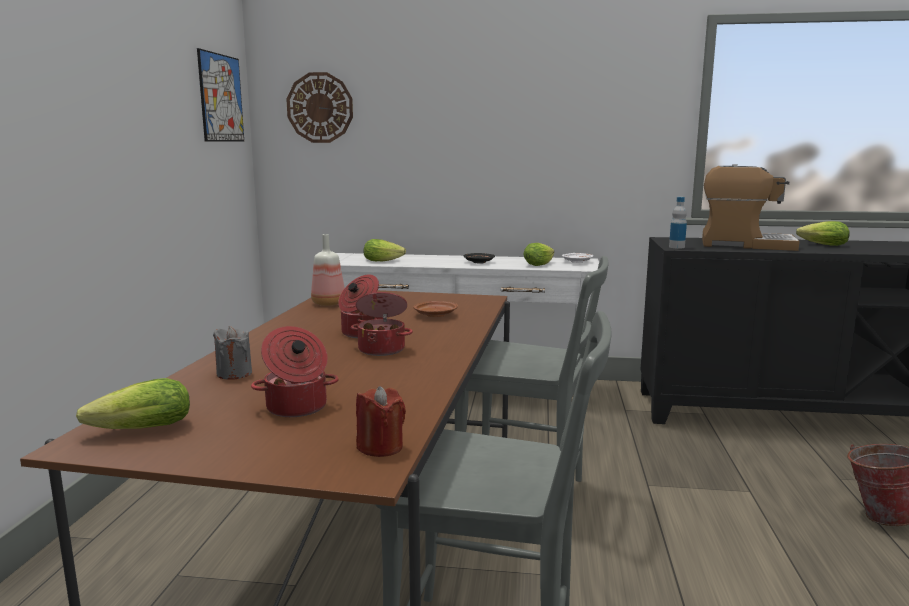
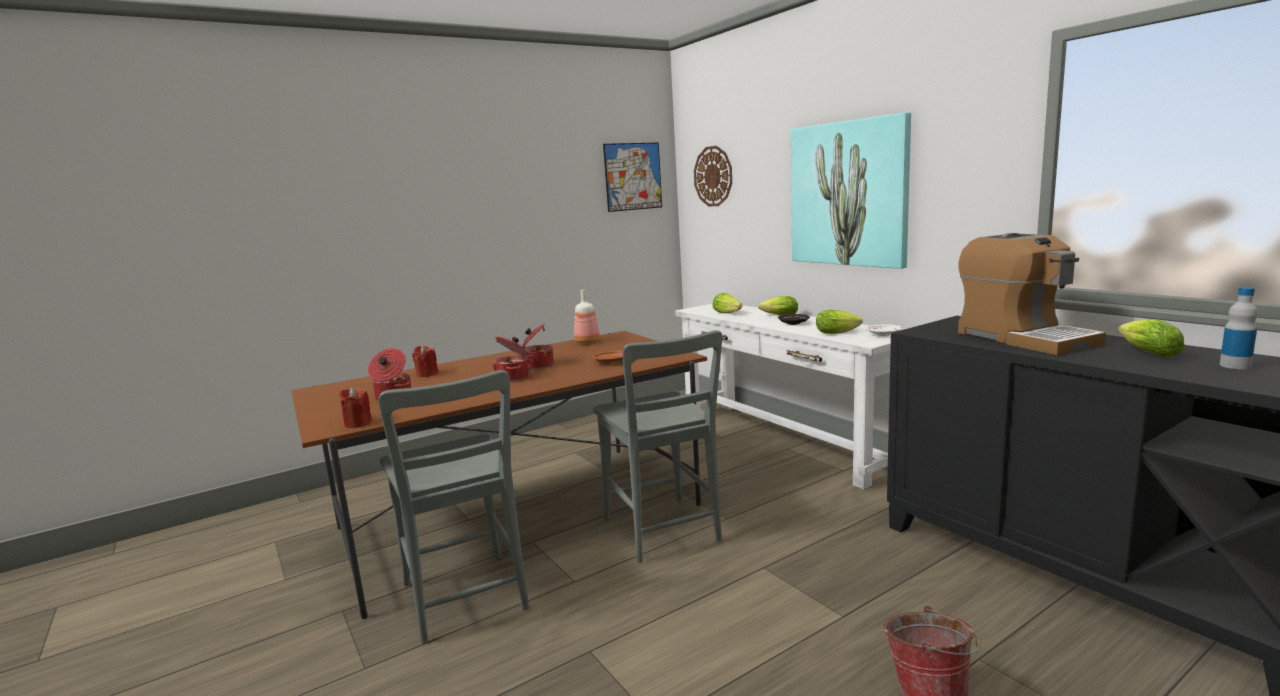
camera: 50 degrees right, 0 degrees up
lettuce [76,378,190,429] -> lettuce moved to [758,296,798,315]
grey candle [213,326,252,380] -> red candle [412,345,439,377]
bottle [669,197,687,249] -> bottle moved to [1219,287,1258,369]
none -> picture [791,112,911,269]

